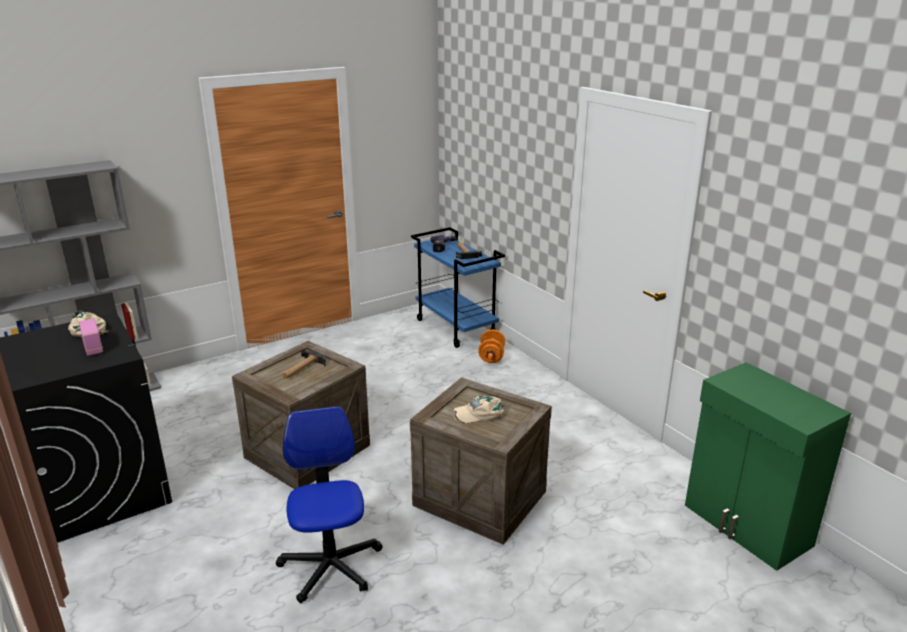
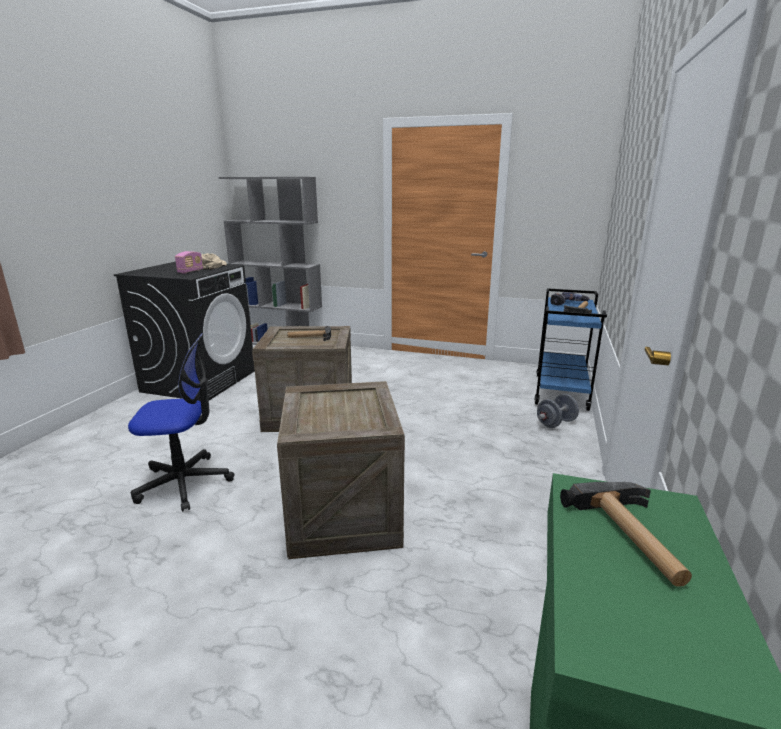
camera: 50 degrees right, 5 degrees down
office chair [276,406,382,603] -> office chair turned 45 degrees clockwise [128,333,235,512]
beige cap [453,396,504,423] -> none
orange dumbbell [478,329,505,363] -> grey dumbbell [537,394,579,428]
none -> hammer [560,482,692,586]

